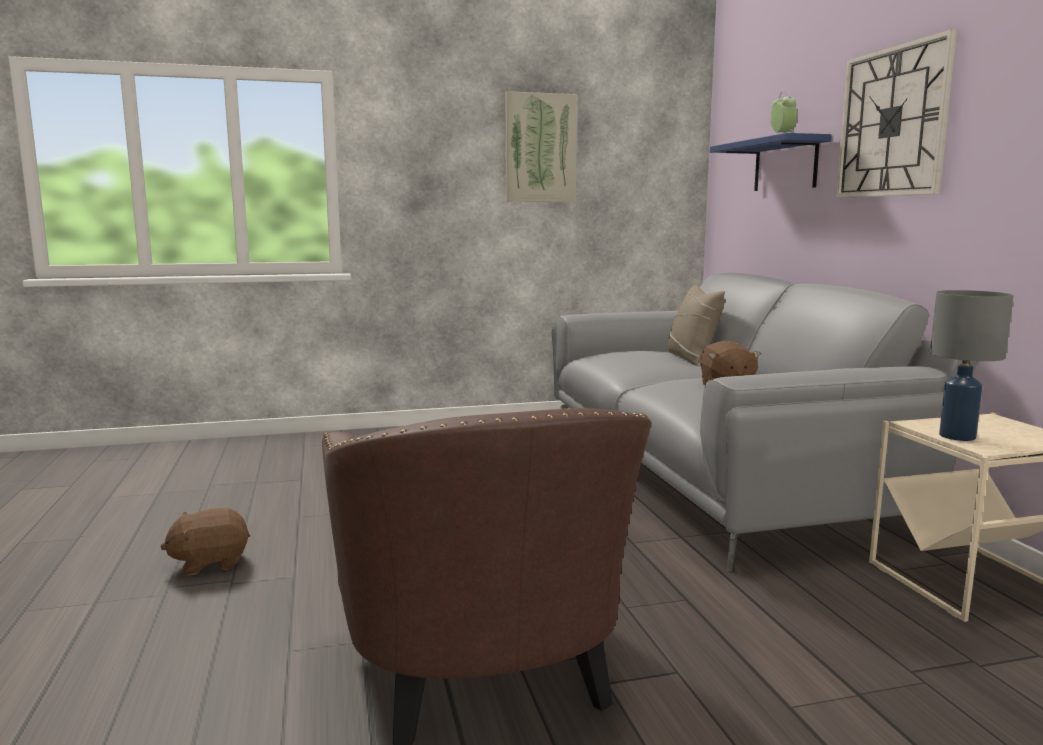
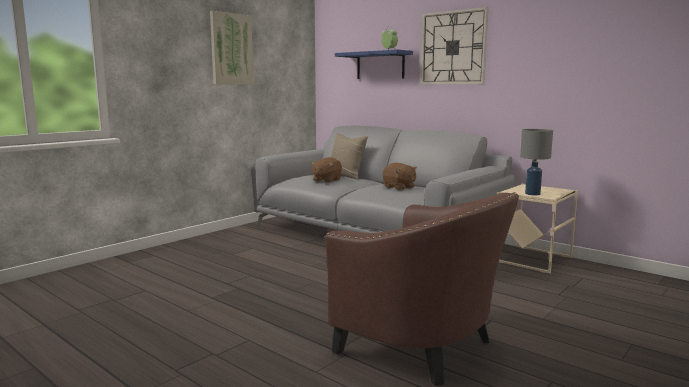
camera: 35 degrees left, 0 degrees up
brown plush toy [160,508,250,576] -> brown plush toy moved to [311,157,342,183]

